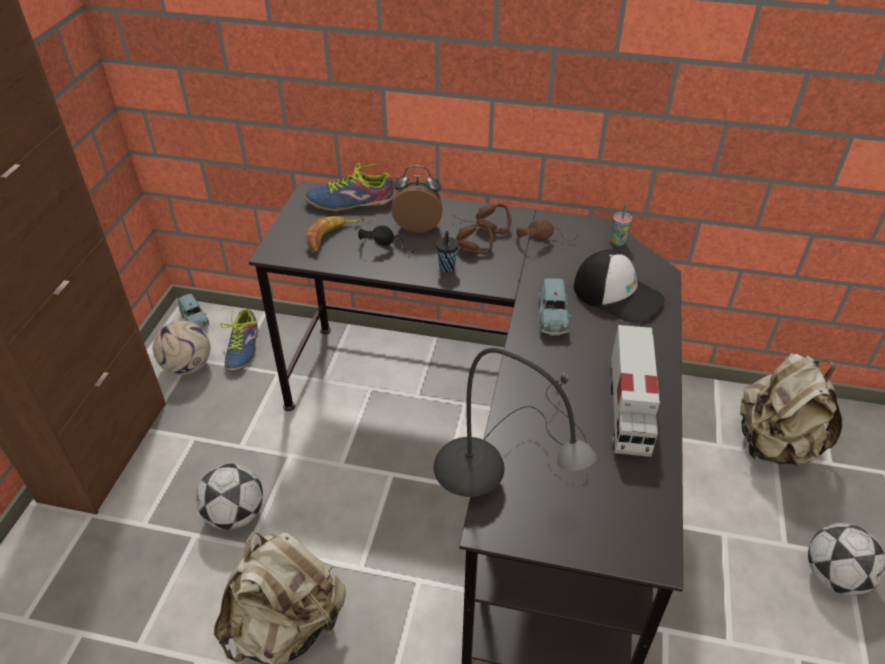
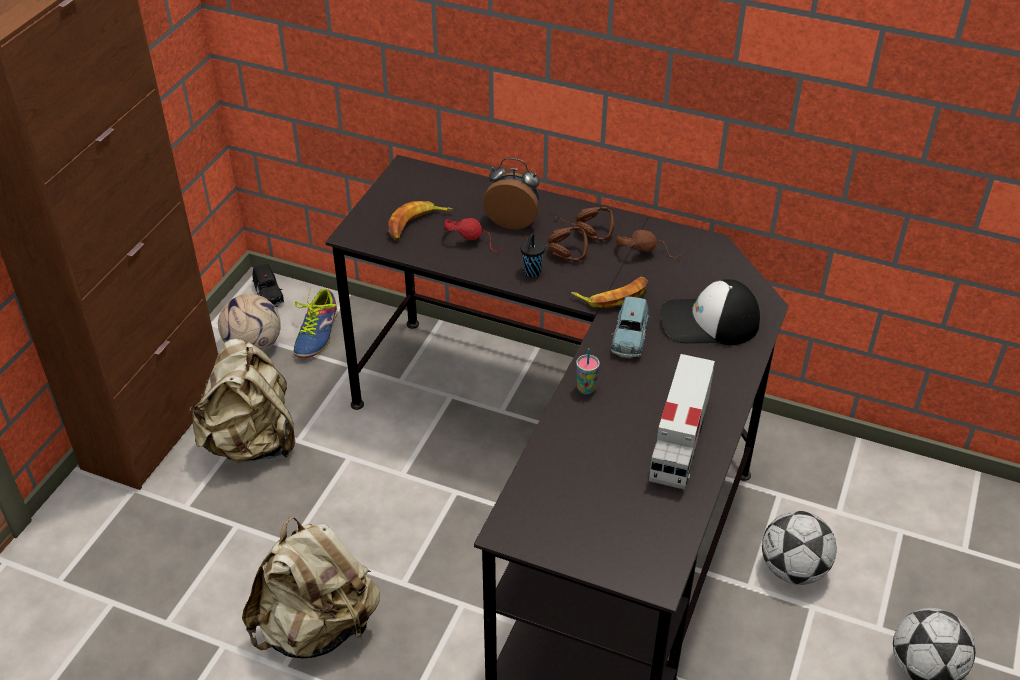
camera: 10 degrees right, 0 degrees up
blue toy car [178,294,210,330] -> black toy car [252,264,284,307]
football [196,464,263,530] -> football moved to [762,511,837,585]
shoe [305,163,394,211] -> none
black headphones [358,225,417,254] -> red headphones [444,218,504,252]
grey table lamp [434,348,597,497] -> none
cap [574,250,665,323] -> cap turned 135 degrees clockwise [660,279,760,345]
cup [611,204,632,246] -> cup moved to [576,348,600,395]
beige backpack [740,354,842,467] -> beige backpack moved to [189,339,295,463]
none -> banana [571,277,648,308]

